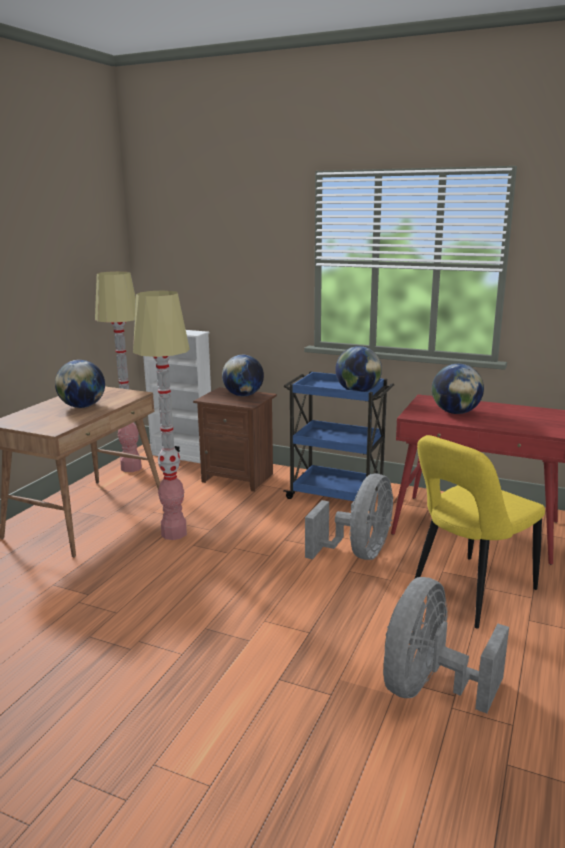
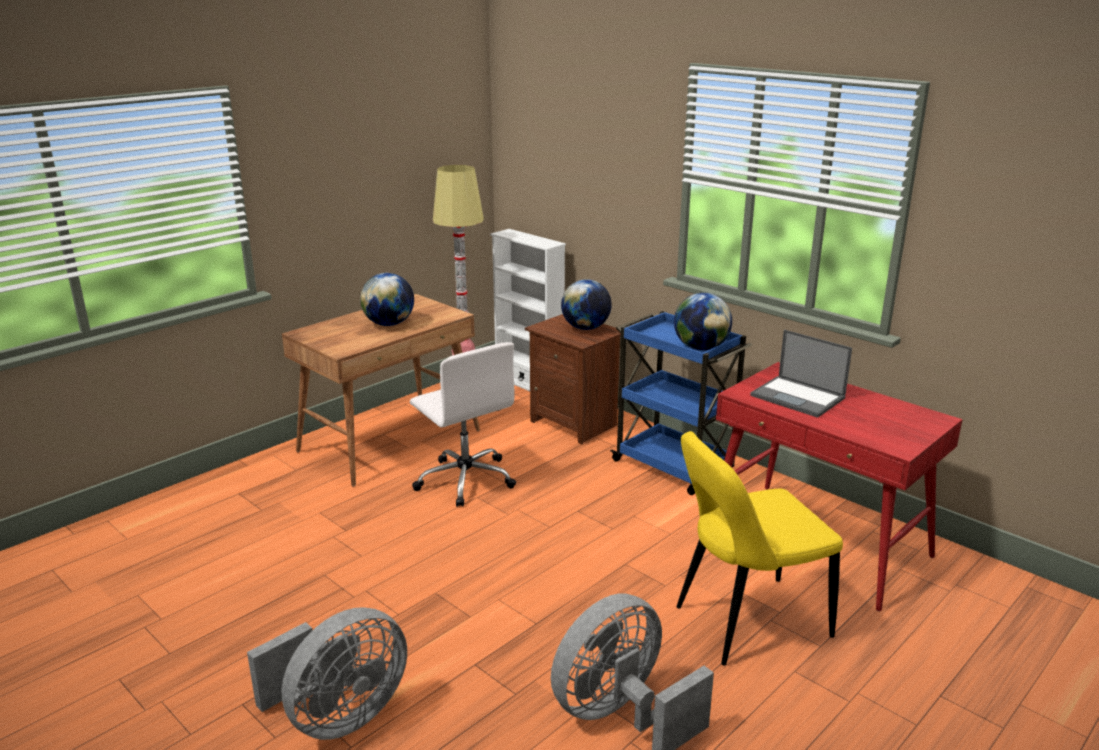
camera: 20 degrees right, 5 degrees up
floor lamp [133,291,190,540] -> white office chair [410,342,516,507]
grey fan [305,474,393,560] -> grey fan moved to [247,607,407,740]
globe [432,364,484,414] -> laptop [750,330,852,418]

